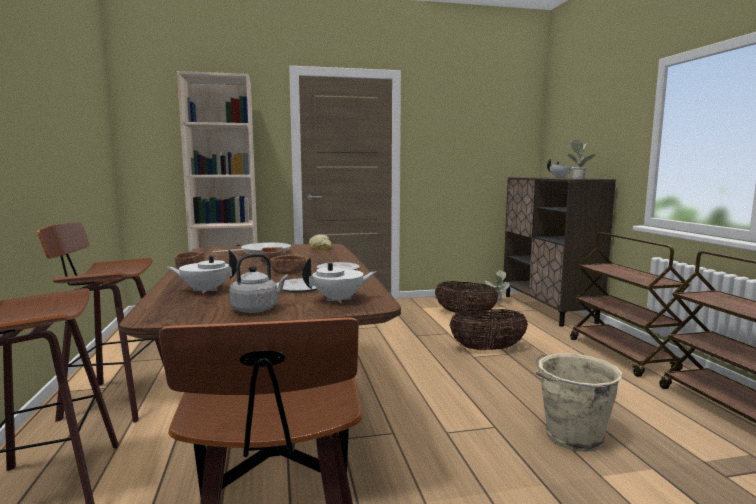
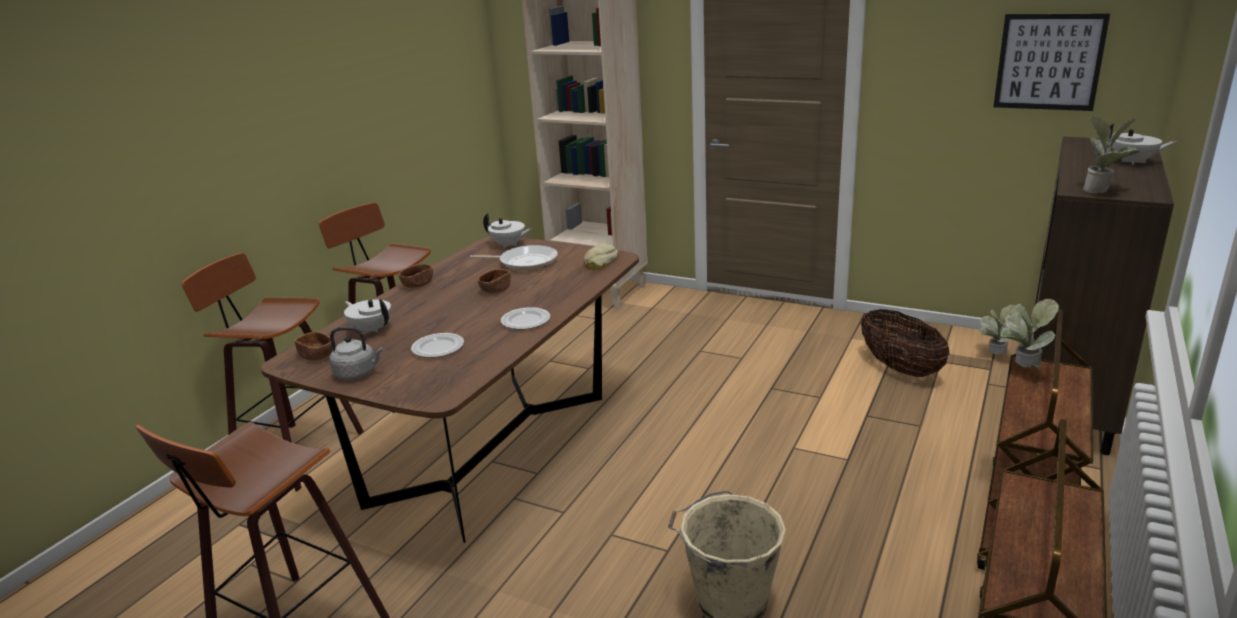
camera: 40 degrees right, 15 degrees up
brown bowl [270,255,306,275] -> brown bowl moved to [295,331,333,361]
white teapot [302,257,376,304] -> white teapot moved to [483,213,532,248]
basket [450,309,528,350] -> none
none -> picture [993,13,1110,111]
none -> potted plant [1001,299,1059,371]

